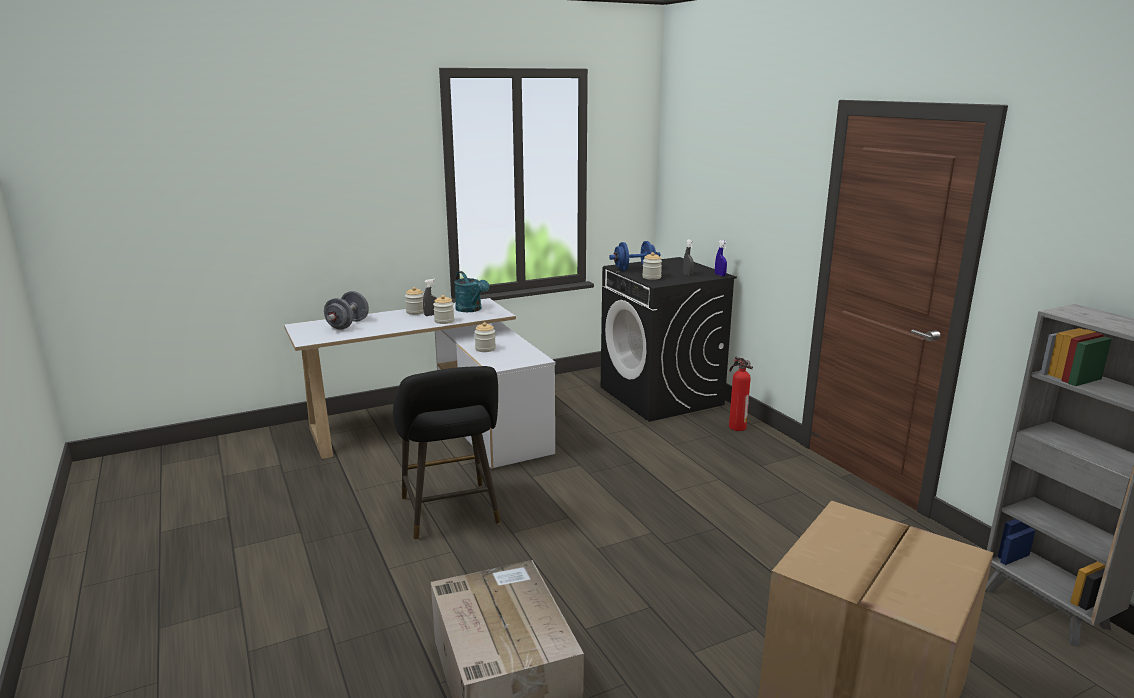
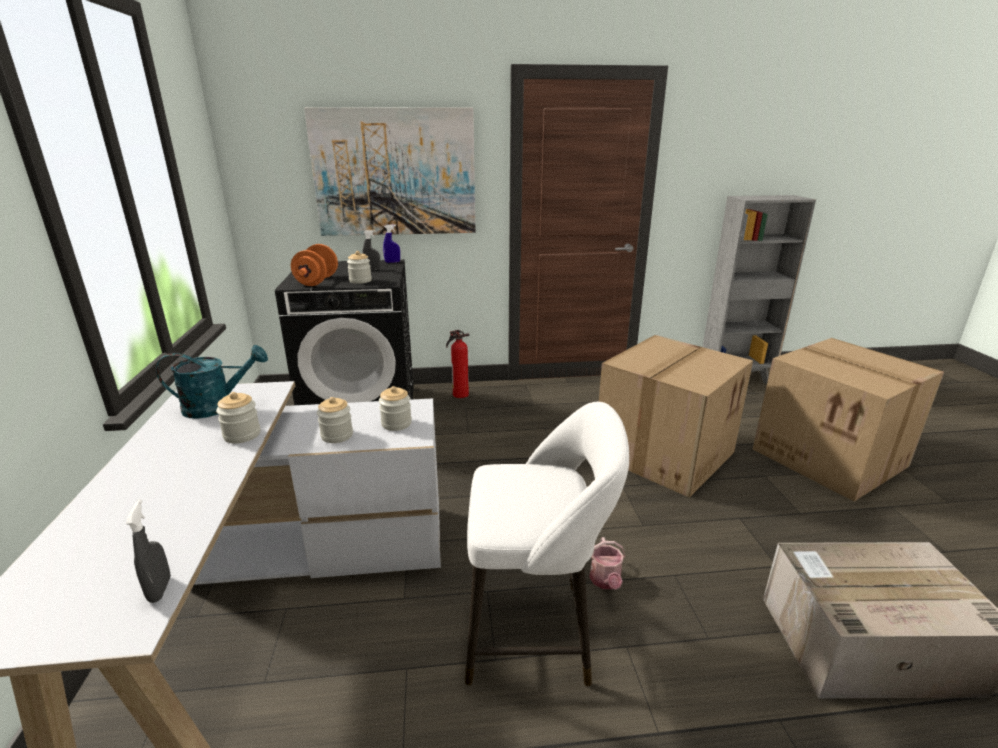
camera: 70 degrees left, 5 degrees up
grey dumbbell [324,291,369,330] -> none
black stool [393,366,501,540] -> white stool [465,402,629,686]
jar [405,287,424,315] -> jar moved to [379,386,412,431]
grey spray bottle [423,279,437,316] -> grey spray bottle moved to [126,500,171,603]
blue dumbbell [609,241,660,271] -> orange dumbbell [291,244,338,286]
none -> picture [304,107,475,236]
none -> watering can [589,537,625,590]
none -> cardboard box [599,335,753,498]

